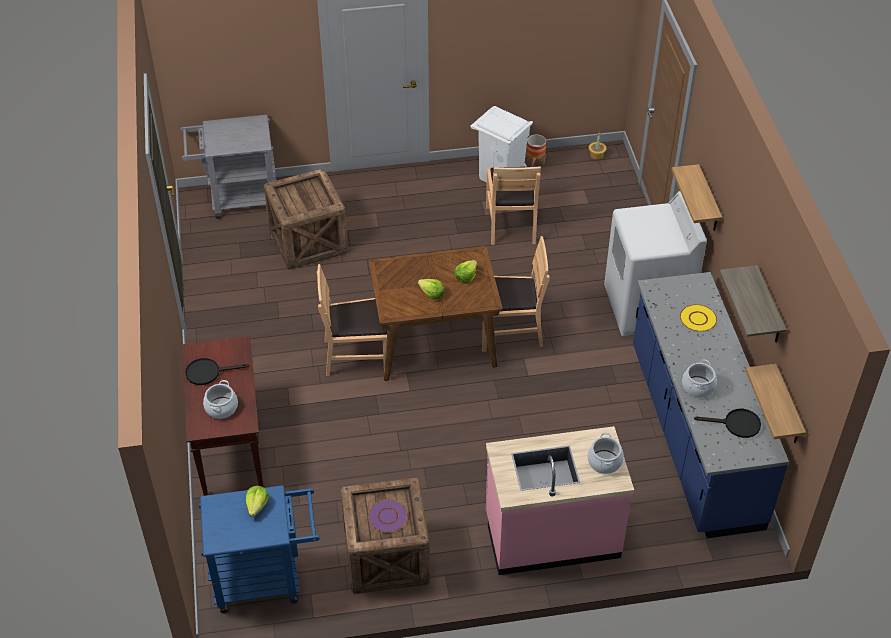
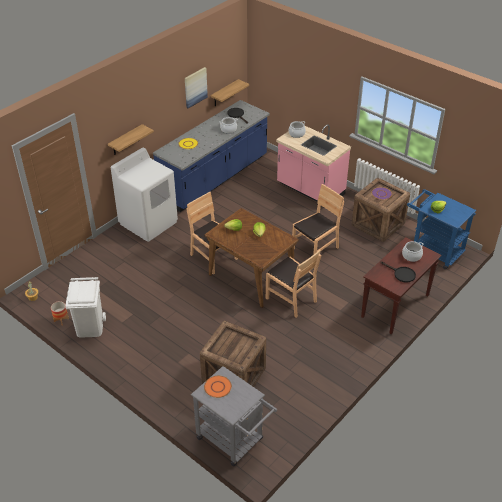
camera: 130 degrees left, 5 degrees down
brown chair [486,166,541,245] -> brown chair moved to [292,184,344,255]
shelf [720,265,786,343] -> picture [185,67,208,108]
none -> orange plate [204,375,232,398]

